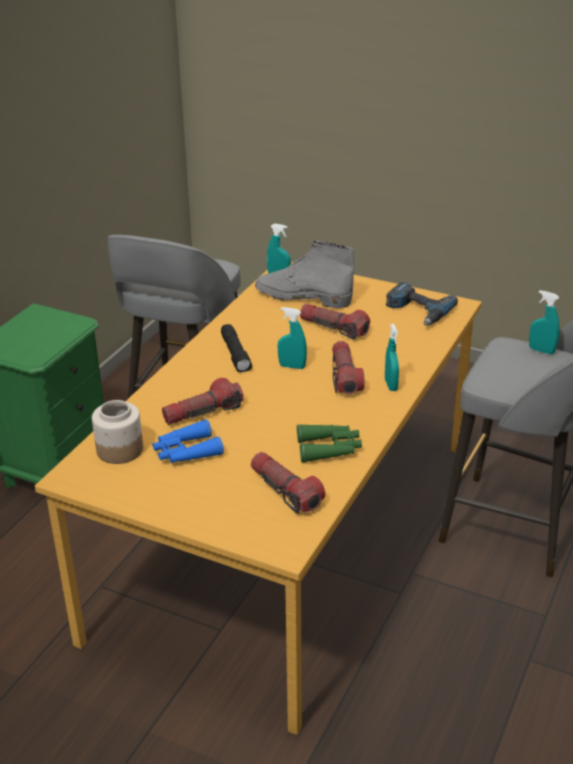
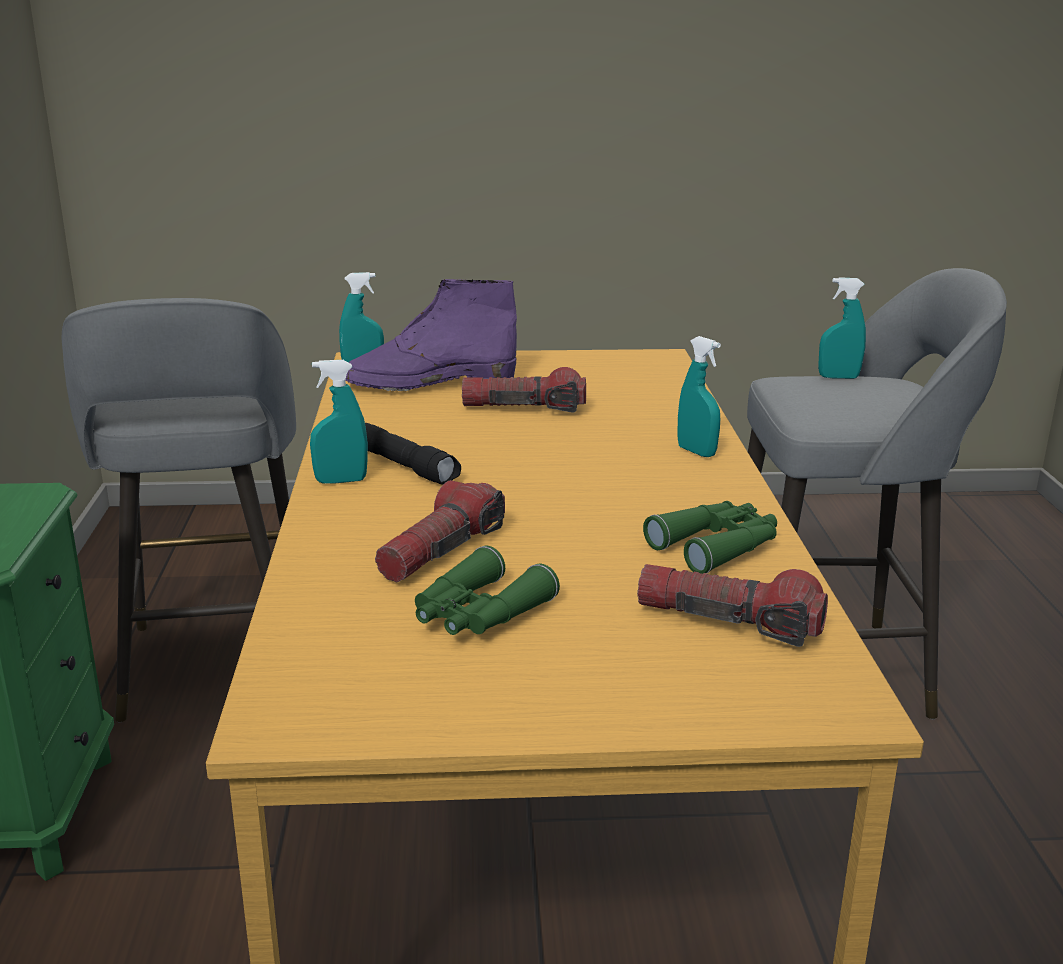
camera: 30 degrees left, 10 degrees down
jar [92,400,143,464] -> none
blue binoculars [152,419,224,463] -> green binoculars [415,546,560,635]
grey boot [255,240,355,308] -> purple boot [345,279,517,391]
turquoise spray bottle [278,307,307,369] -> turquoise spray bottle moved to [310,360,368,484]
flashlight [332,341,365,394] -> none
power drill [386,282,458,326] -> none

